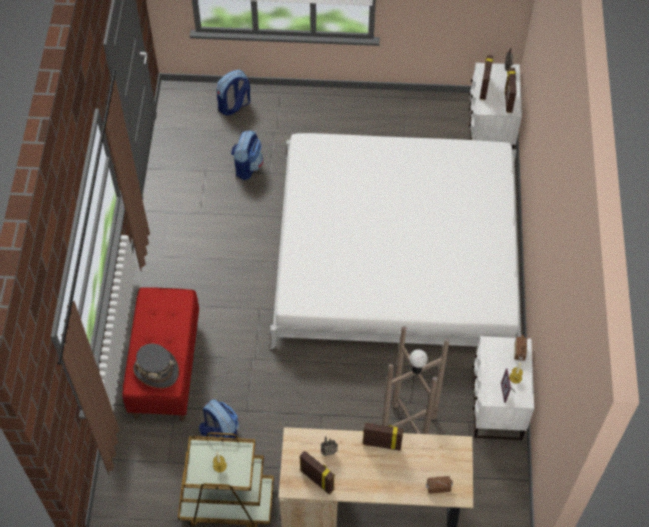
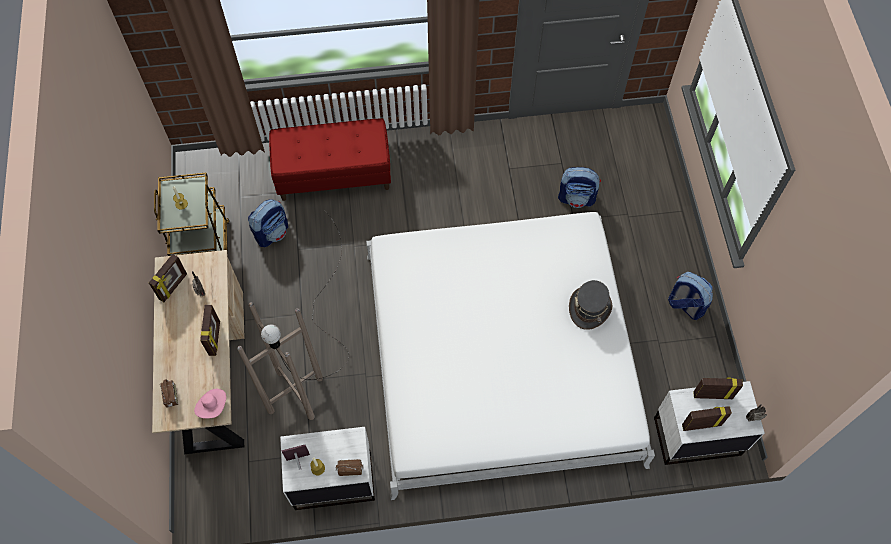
camera: 80 degrees right, 5 degrees up
grey hat [133,344,179,388] -> grey hat moved to [569,280,612,330]
backpack [217,70,250,116] -> backpack moved to [668,272,713,320]
none -> pink hat [194,389,226,418]

